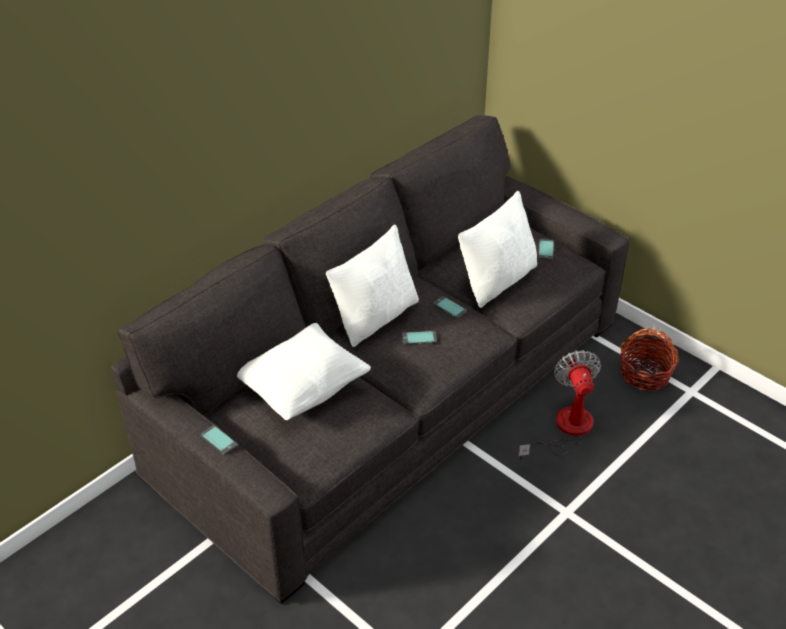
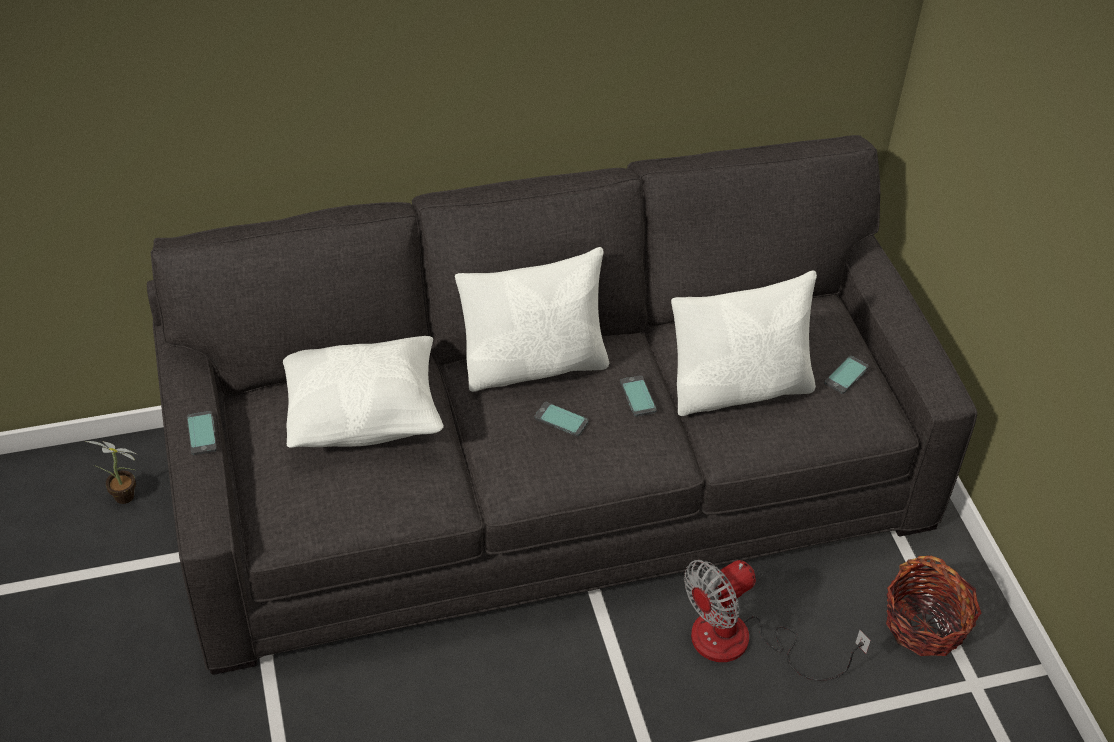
camera: 30 degrees right, 5 degrees up
fan [519,350,601,461] -> fan turned 150 degrees counterclockwise [684,560,871,681]
none -> potted plant [85,441,136,504]

